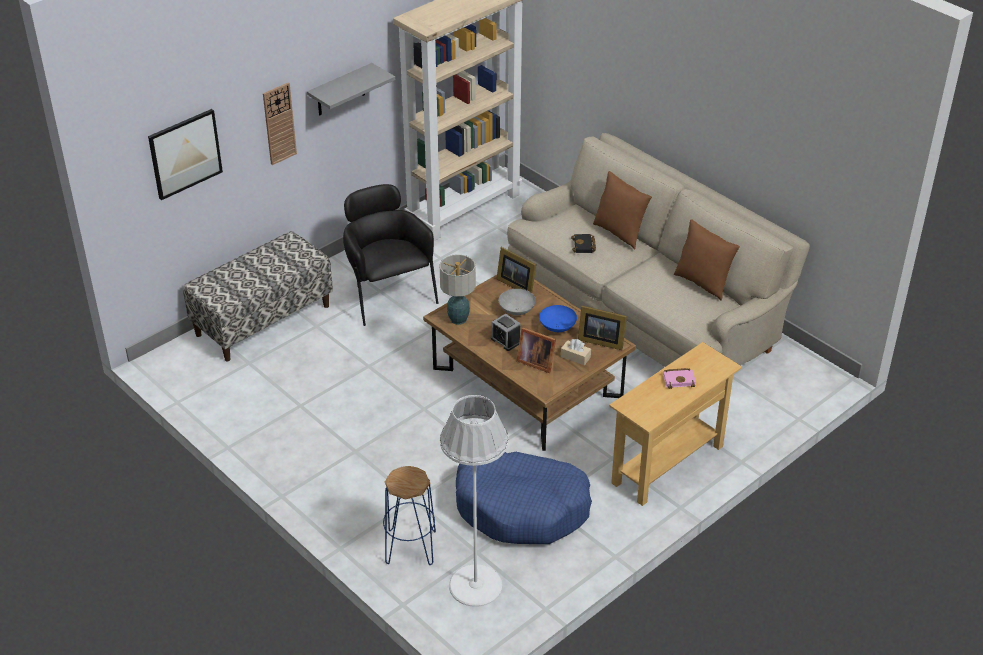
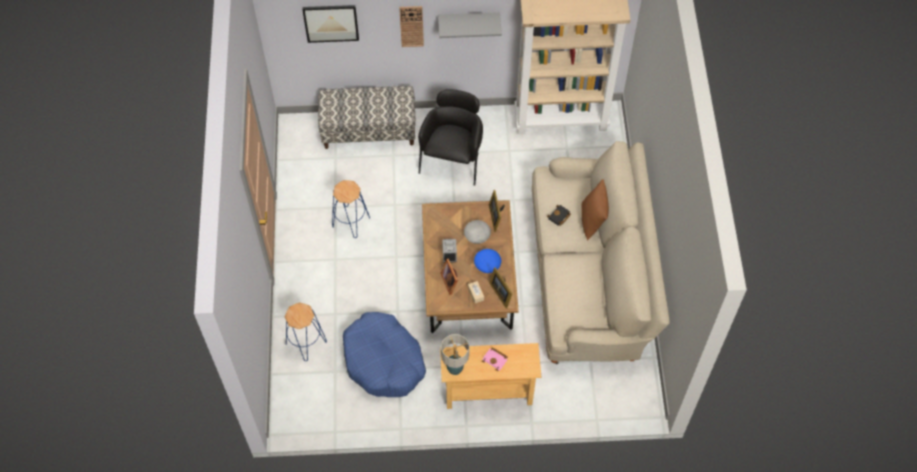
camera: 40 degrees right, 20 degrees up
table lamp [440,254,476,325] -> table lamp moved to [441,334,469,375]
white floor lamp [440,395,509,607] -> none
brown pillow [674,219,740,301] -> none
none -> blue stool [332,180,370,238]

